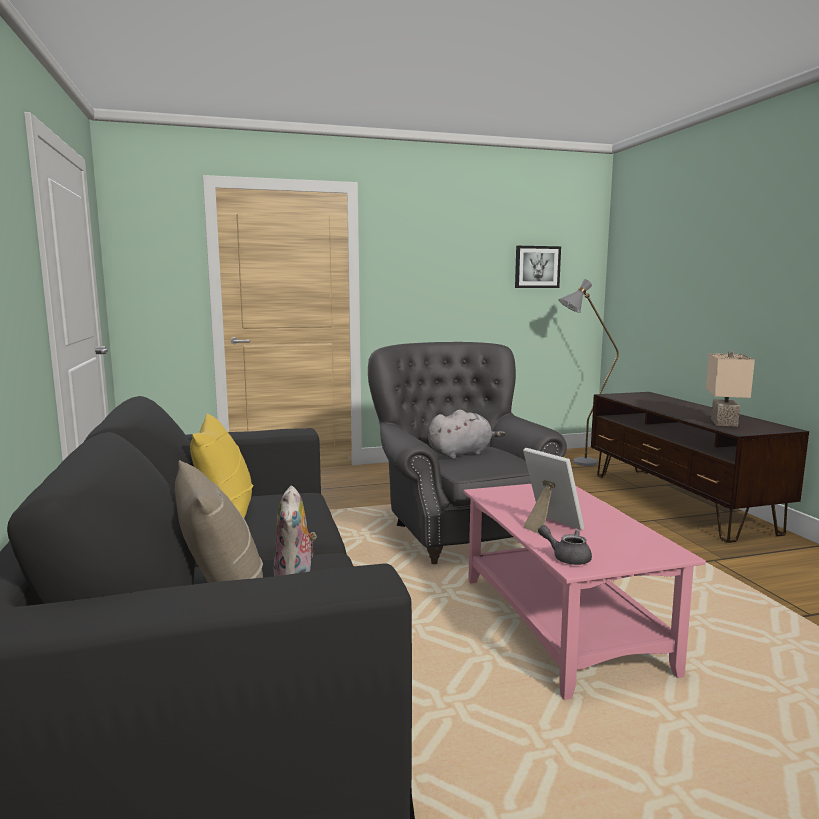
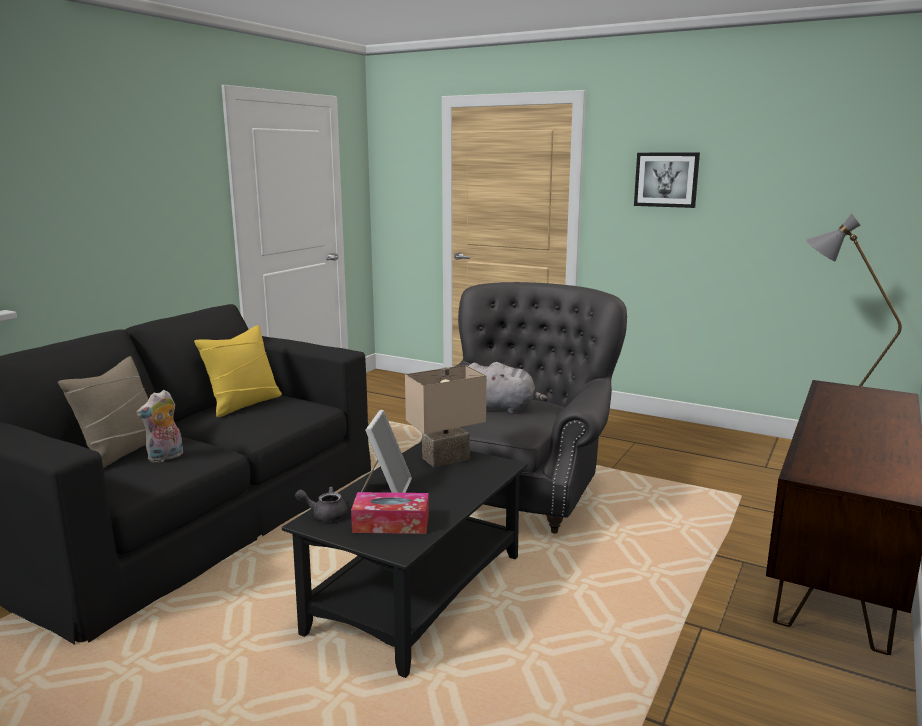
camera: 45 degrees right, 5 degrees up
pink coffee table [464,484,706,700] -> black coffee table [282,441,527,678]
picture [515,246,561,288] -> picture moved to [634,153,700,208]
grey teapot [538,525,592,565] -> grey teapot turned 75 degrees counterclockwise [295,487,348,521]
beige table lamp [706,351,755,427] -> beige table lamp moved to [405,365,487,467]
none -> tissue box [351,492,429,534]

